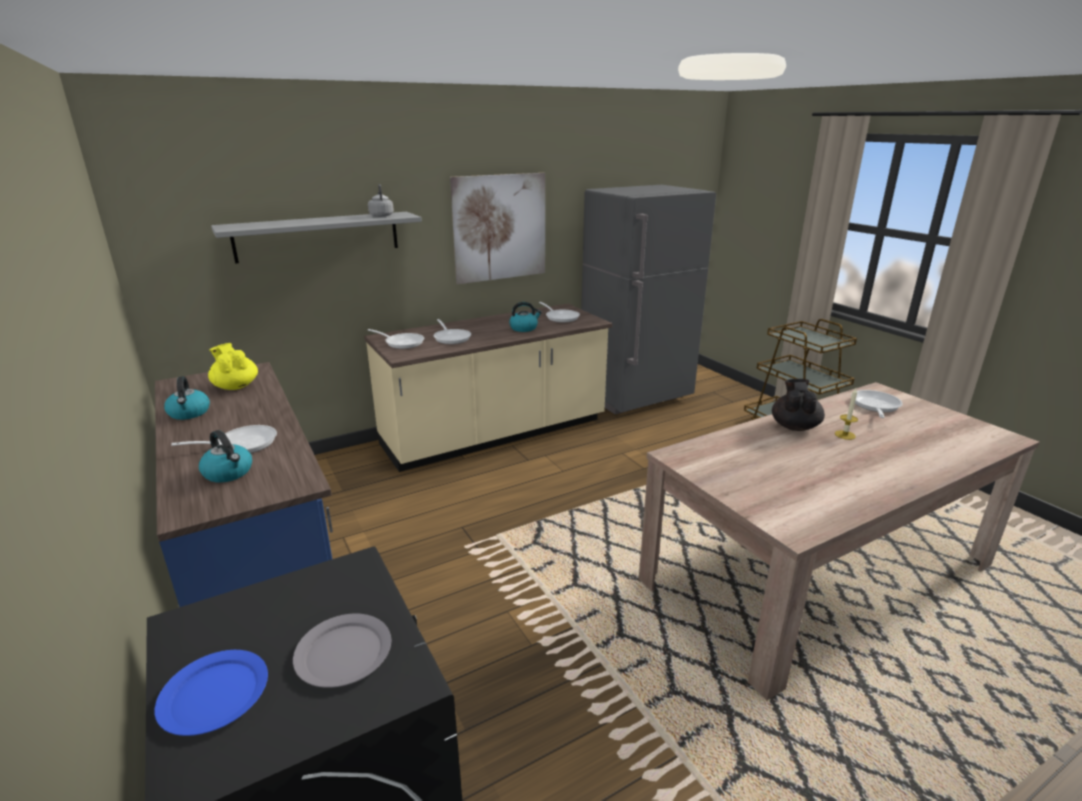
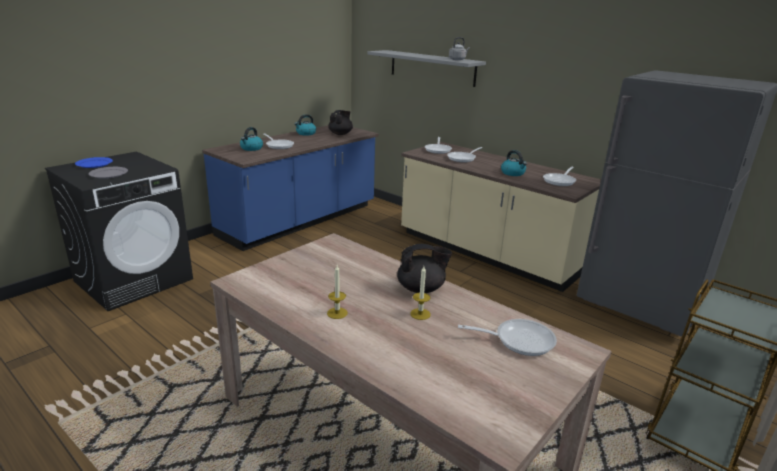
camera: 70 degrees right, 0 degrees up
yellow teapot [208,343,258,390] -> black teapot [328,110,353,135]
picture [450,173,545,284] -> none
none -> candle [327,265,348,319]

